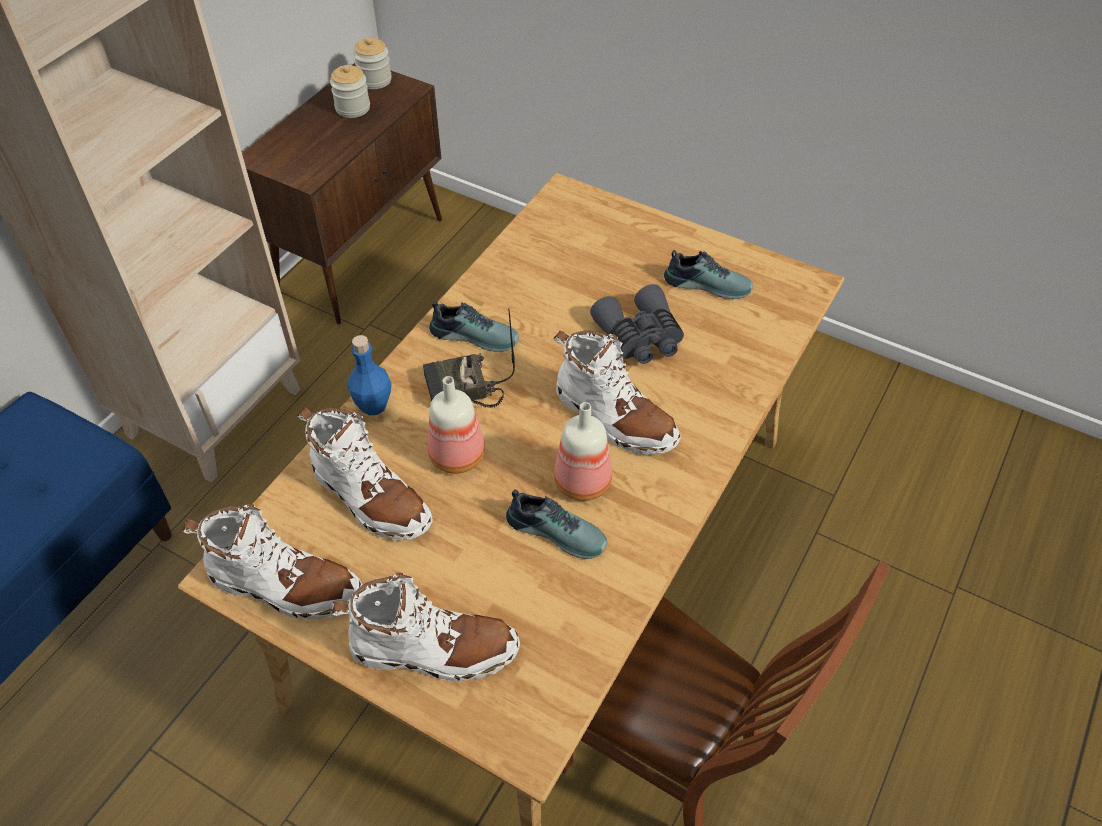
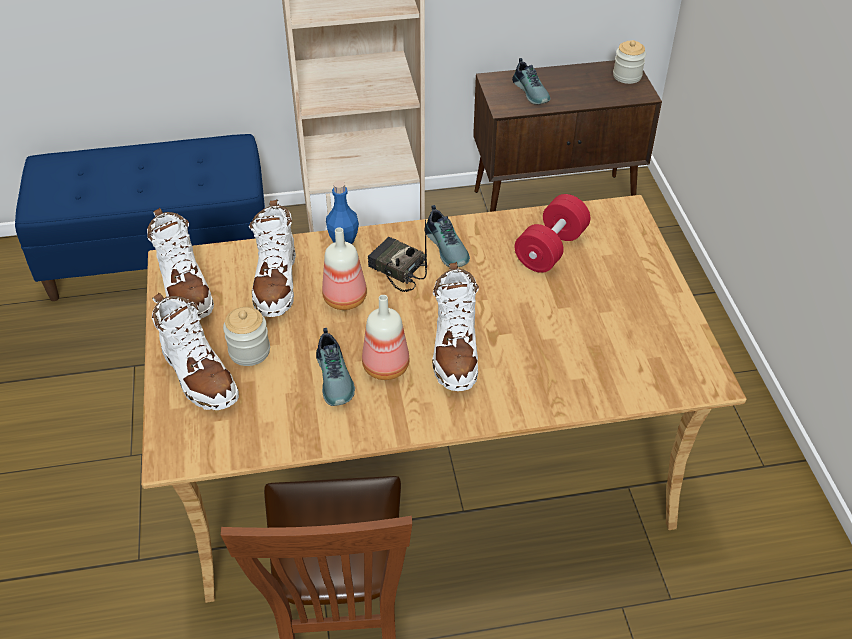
camera: 50 degrees right, 5 degrees down
jar [330,65,370,118] -> jar moved to [223,307,270,366]
grey binoculars [590,284,684,364] -> none
shoe [664,250,753,299] -> shoe moved to [512,58,550,105]
none -> red dumbbell [515,194,590,273]

